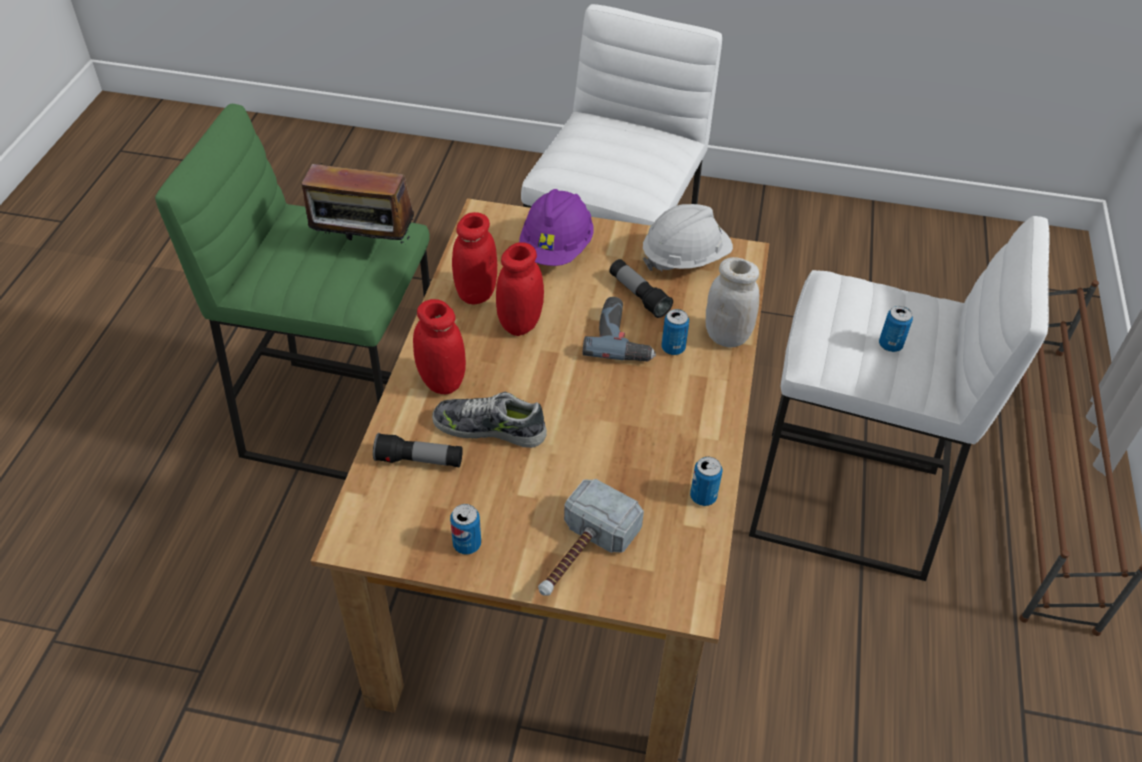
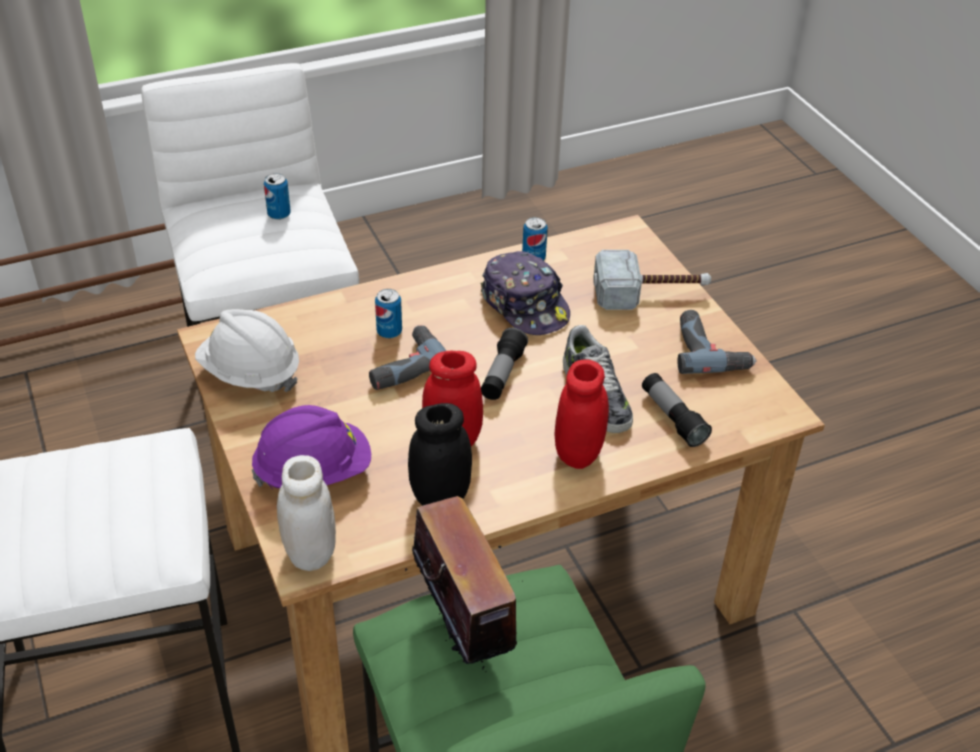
camera: 125 degrees left, 5 degrees down
can [450,504,481,555] -> power drill [678,310,756,374]
red jar [452,212,497,305] -> black jar [408,403,472,506]
flashlight [609,259,673,318] -> flashlight moved to [481,327,528,400]
white jar [705,257,759,348] -> white jar moved to [277,455,336,571]
none -> cap [480,251,570,335]

